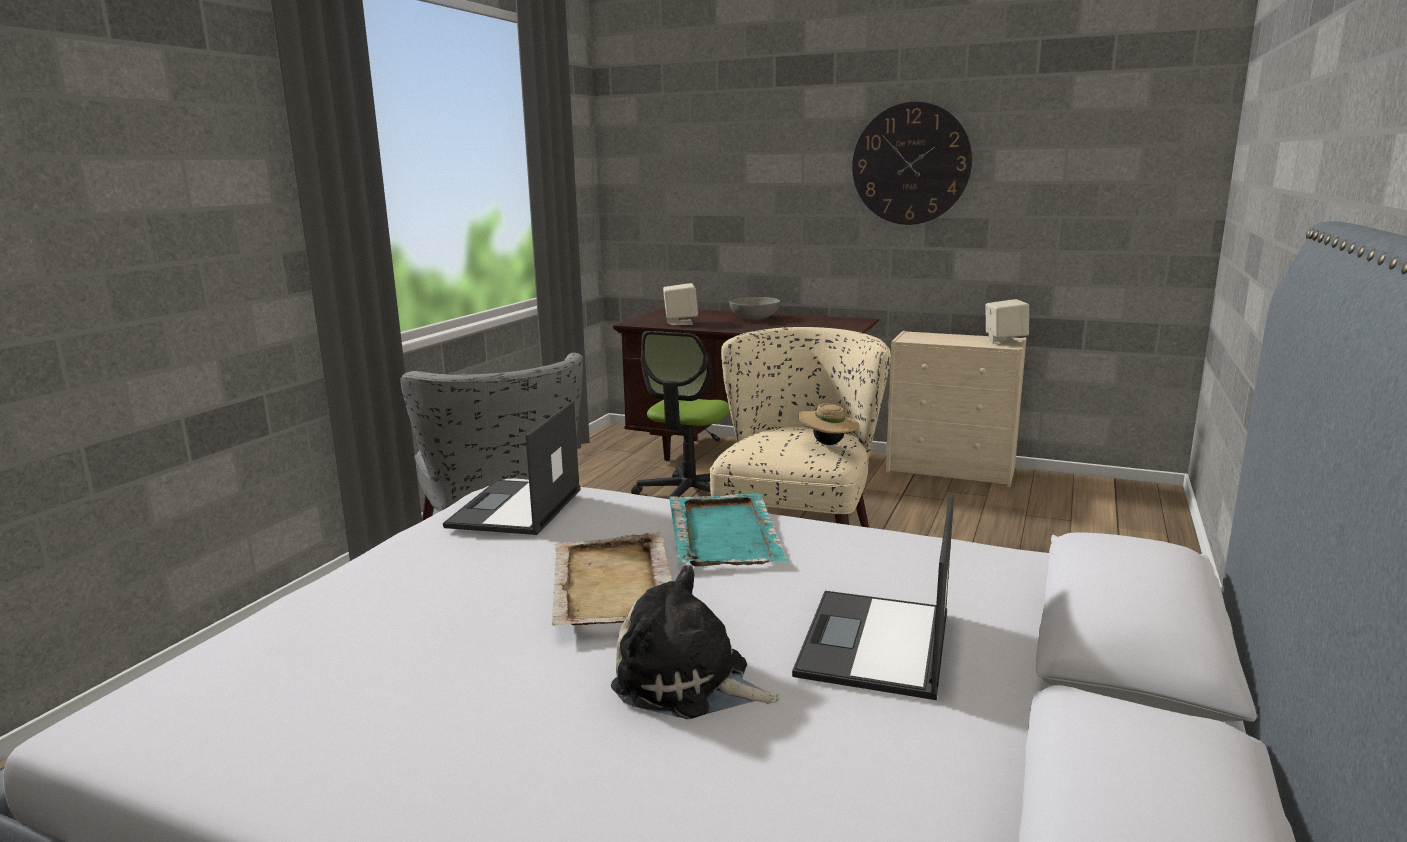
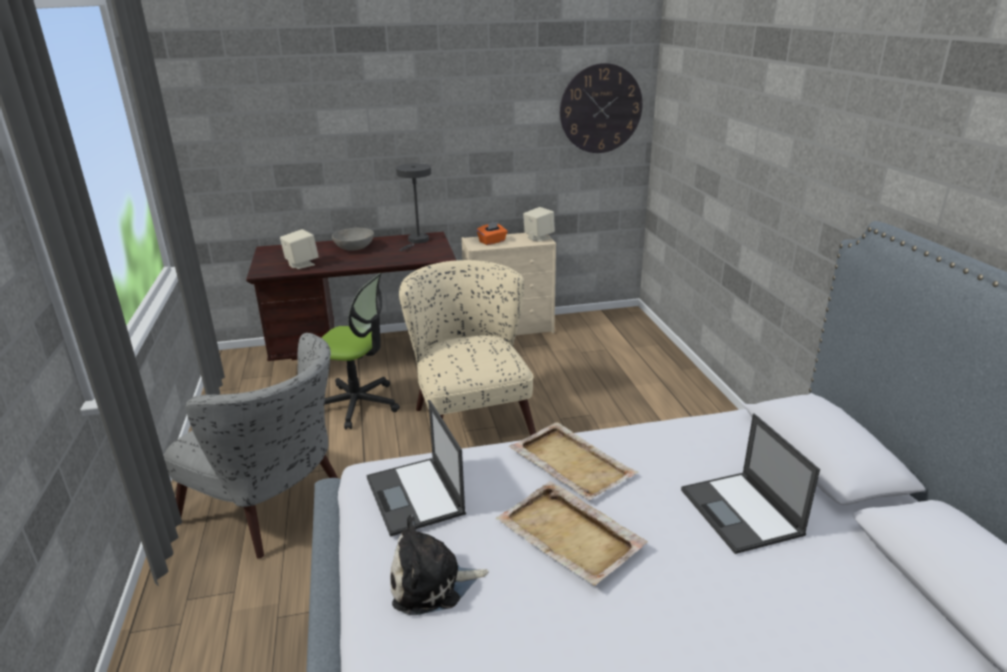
camera: 35 degrees left, 10 degrees up
plush toy [611,565,780,719] -> plush toy moved to [390,515,489,615]
office chair [631,331,730,499] -> office chair turned 60 degrees counterclockwise [321,273,400,429]
turquoise tray [669,493,789,567] -> beige tray [509,422,638,500]
beige hat [799,403,860,445] -> none
wall clock [852,102,972,225] -> wall clock moved to [560,63,643,153]
none -> grey table lamp [396,163,431,251]
none -> orange tissue box [477,221,507,245]

